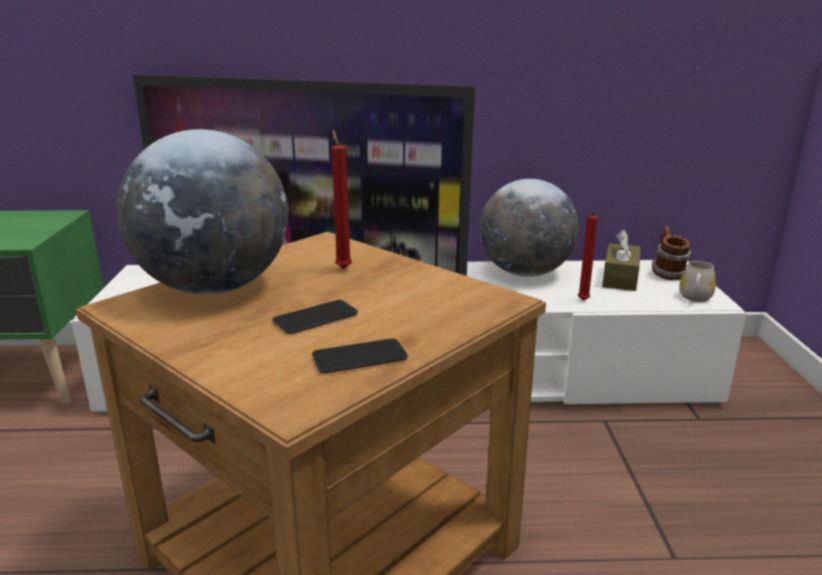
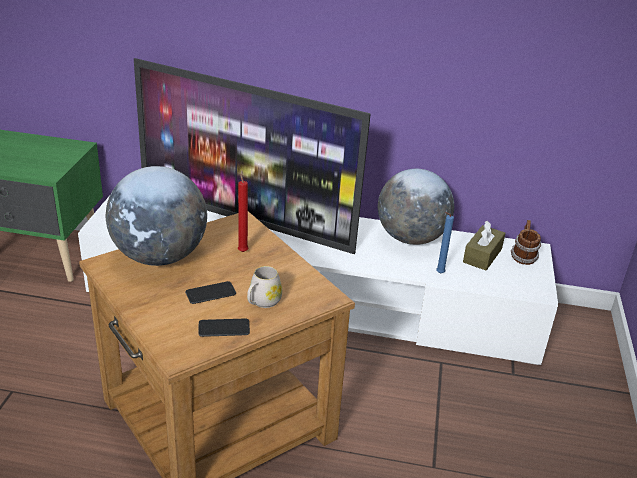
camera: 10 degrees right, 10 degrees up
red candle [578,209,598,301] -> blue candle [436,212,454,274]
white mug [679,261,716,302] -> white mug moved to [247,266,282,308]

